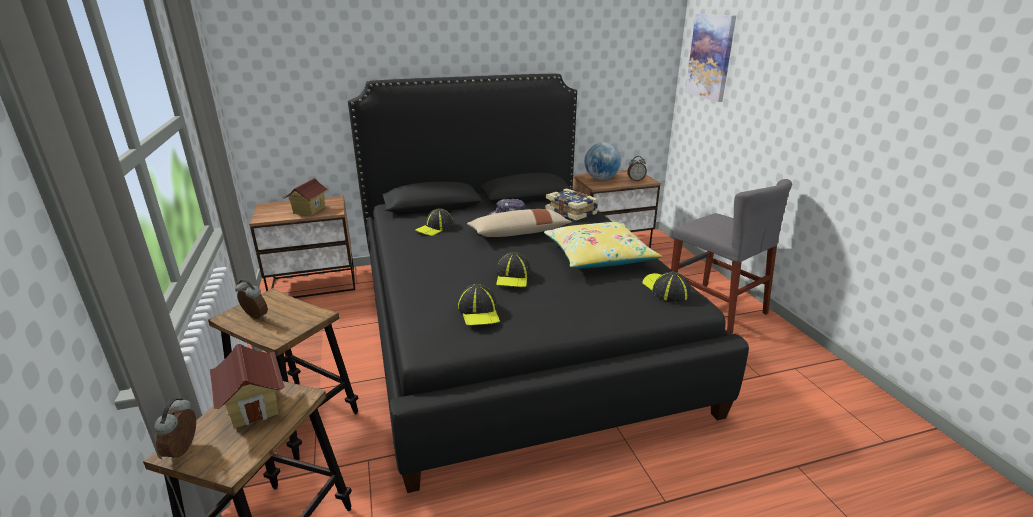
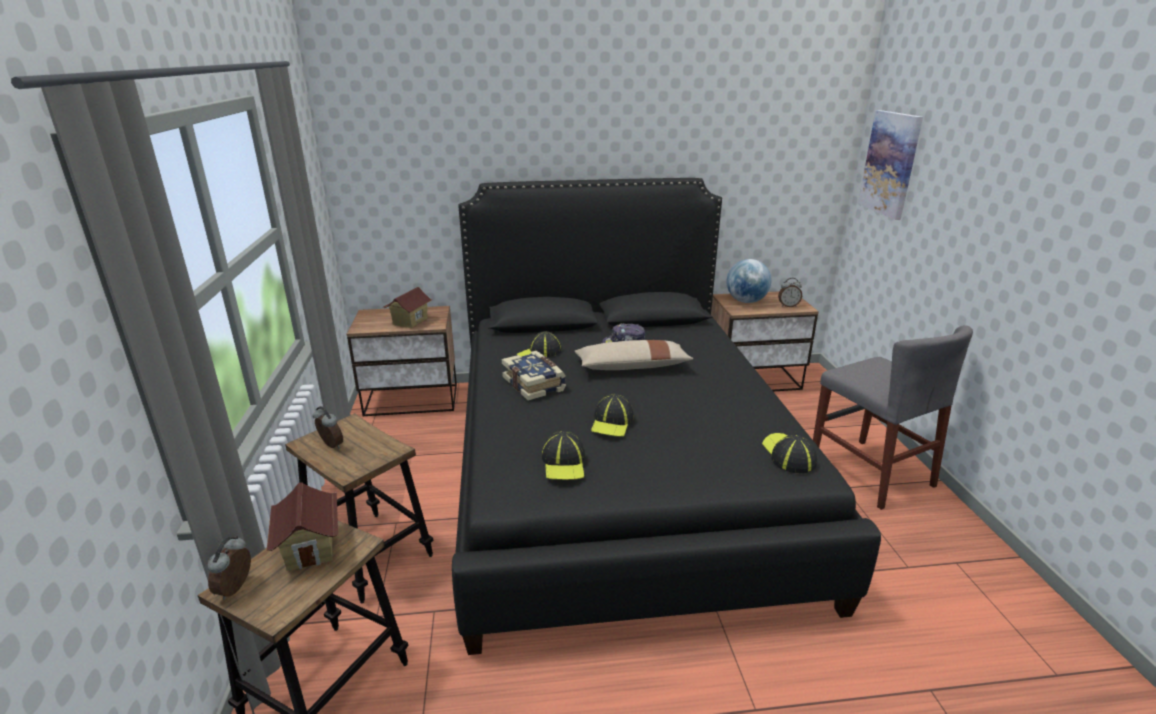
camera: 10 degrees right, 0 degrees up
yellow pillow [544,222,662,269] -> none
book [545,188,599,221] -> book moved to [502,351,566,401]

